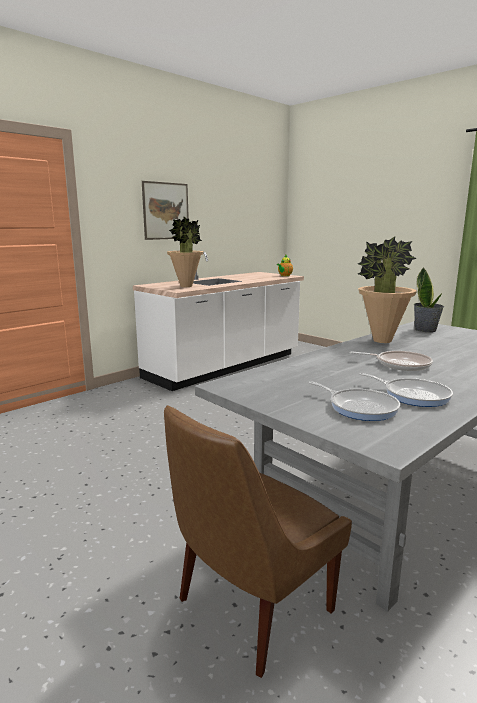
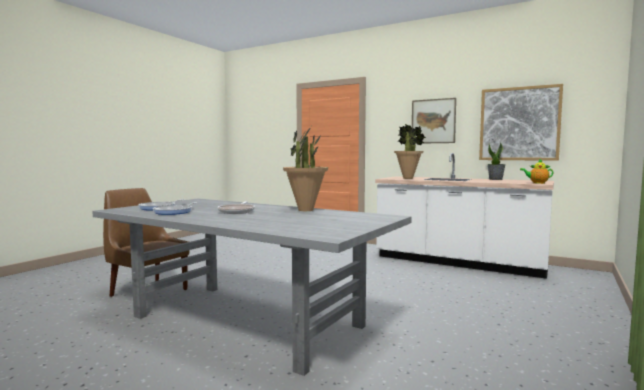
camera: 75 degrees right, 10 degrees down
potted plant [414,267,444,332] -> potted plant moved to [487,143,506,180]
none -> picture [479,84,563,161]

